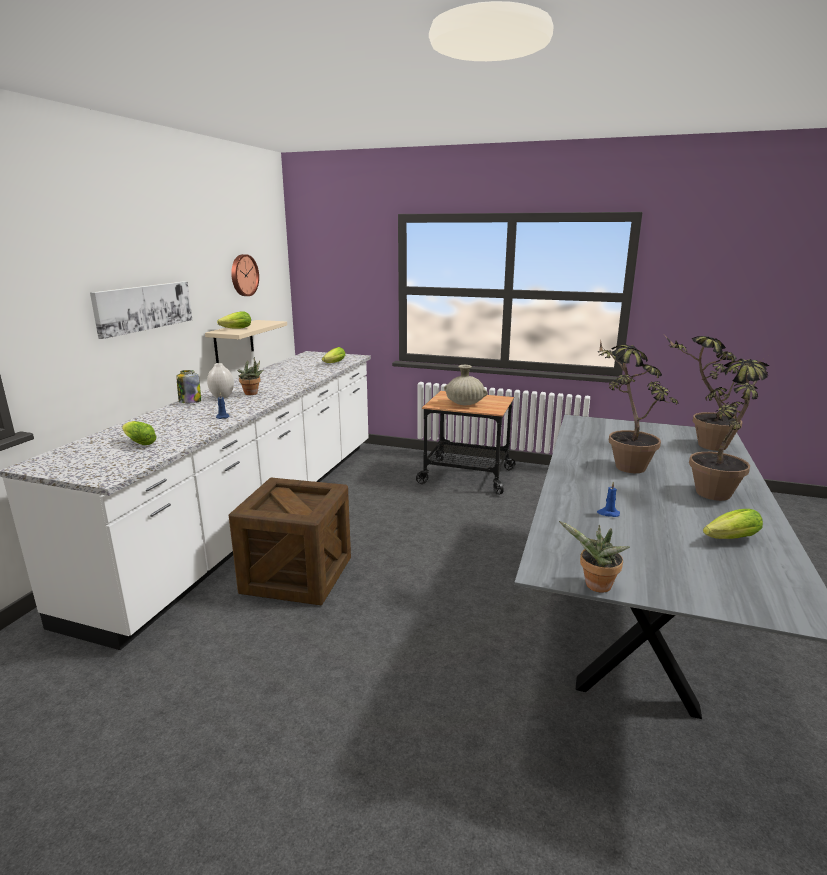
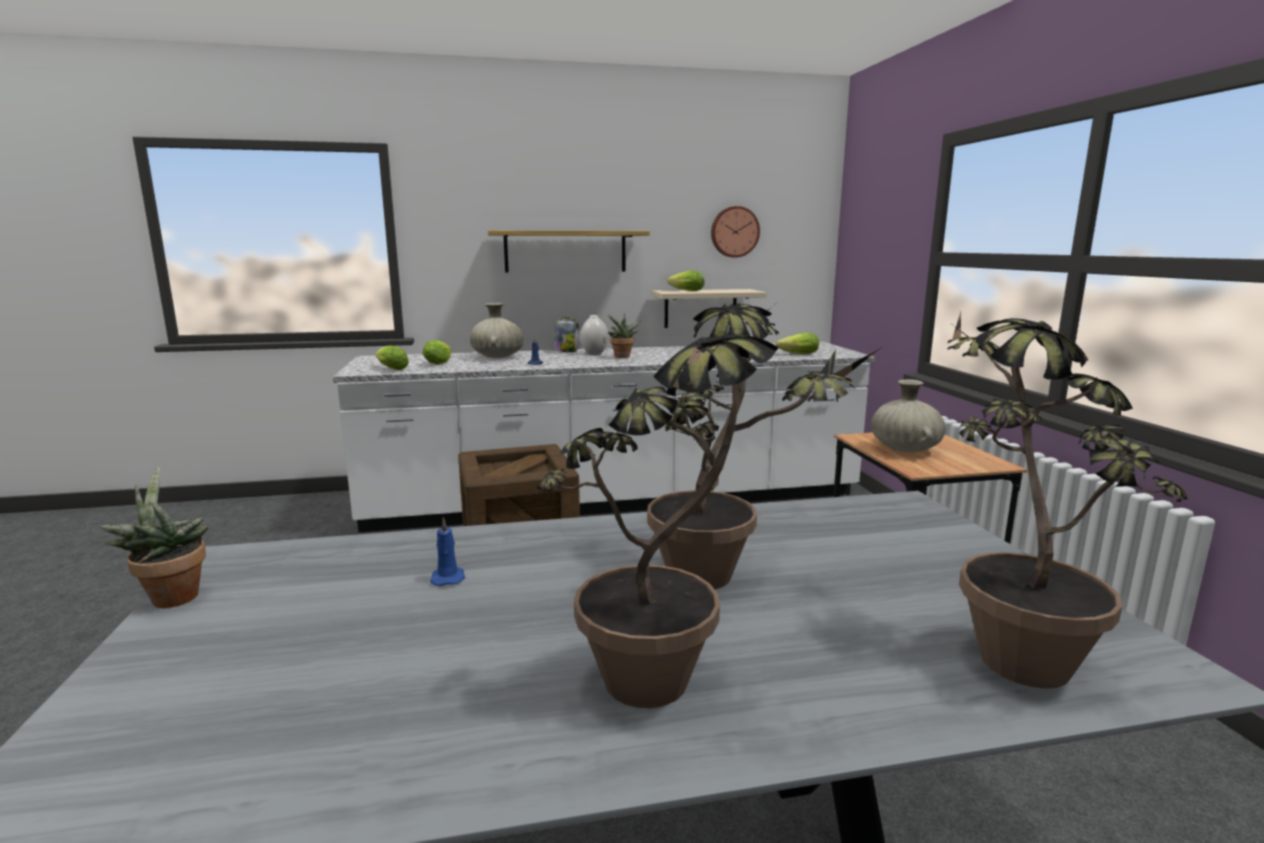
camera: 60 degrees right, 5 degrees down
picture [90,281,192,339] -> shelf [488,230,650,272]
lettuce [703,509,763,539] -> lettuce moved to [375,346,409,370]
none -> beige vase [470,303,524,358]

